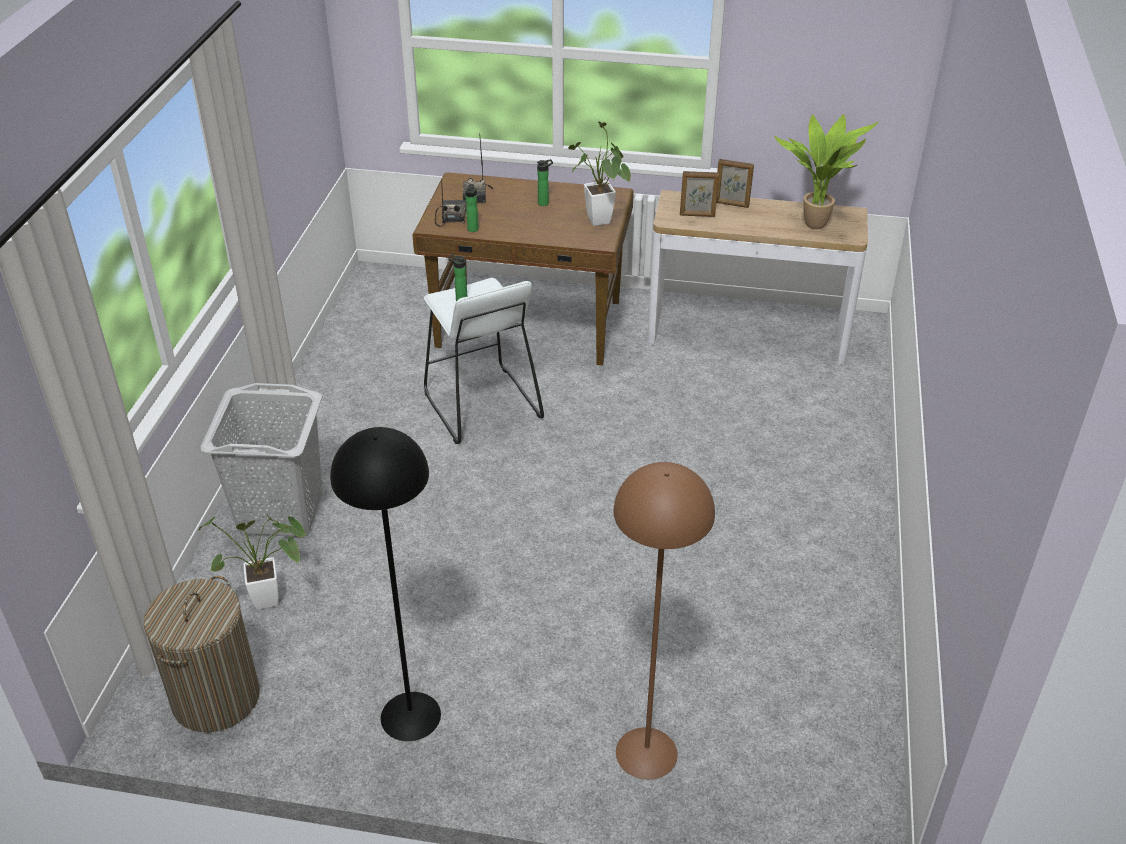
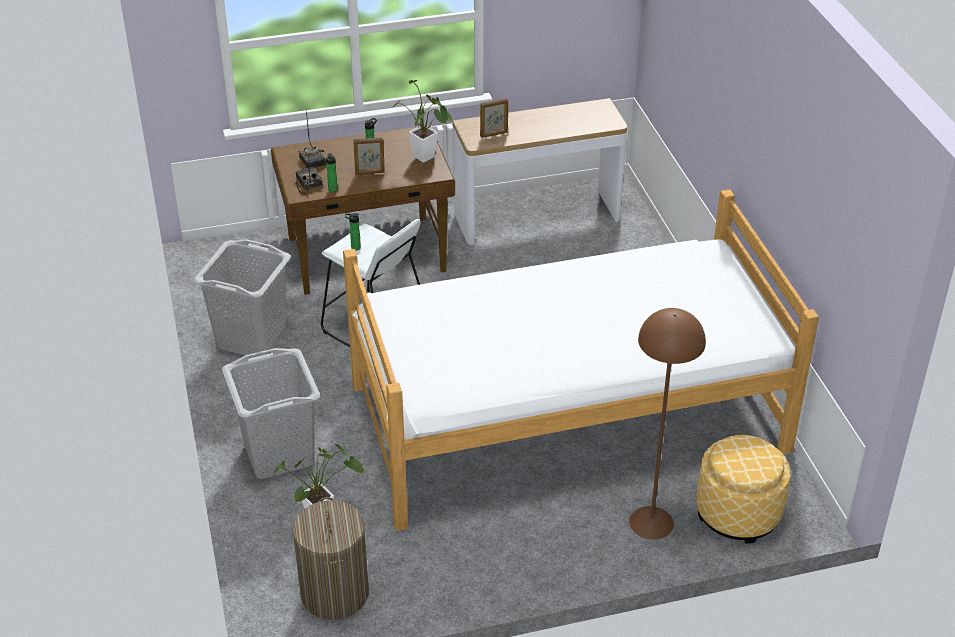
camera: 25 degrees left, 0 degrees up
black floor lamp [330,427,441,741] -> none
picture frame [717,159,754,208] -> picture frame moved to [353,137,385,174]
potted plant [775,114,878,229] -> none
none -> grey laundry basket [194,239,291,357]
none -> bed [343,189,819,531]
none -> ottoman [696,435,791,544]

